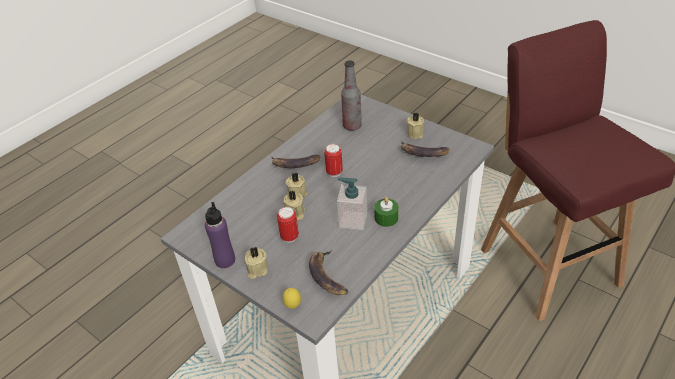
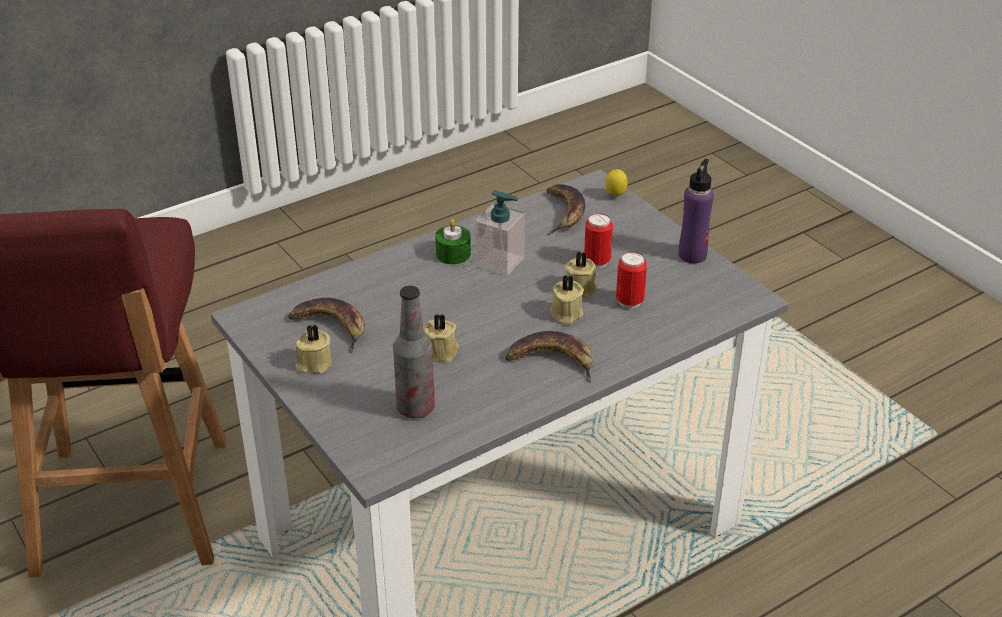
camera: 165 degrees left, 5 degrees down
beige candle [245,247,268,279] -> beige candle moved to [423,314,460,363]
can [324,144,343,177] -> can moved to [616,252,647,308]

